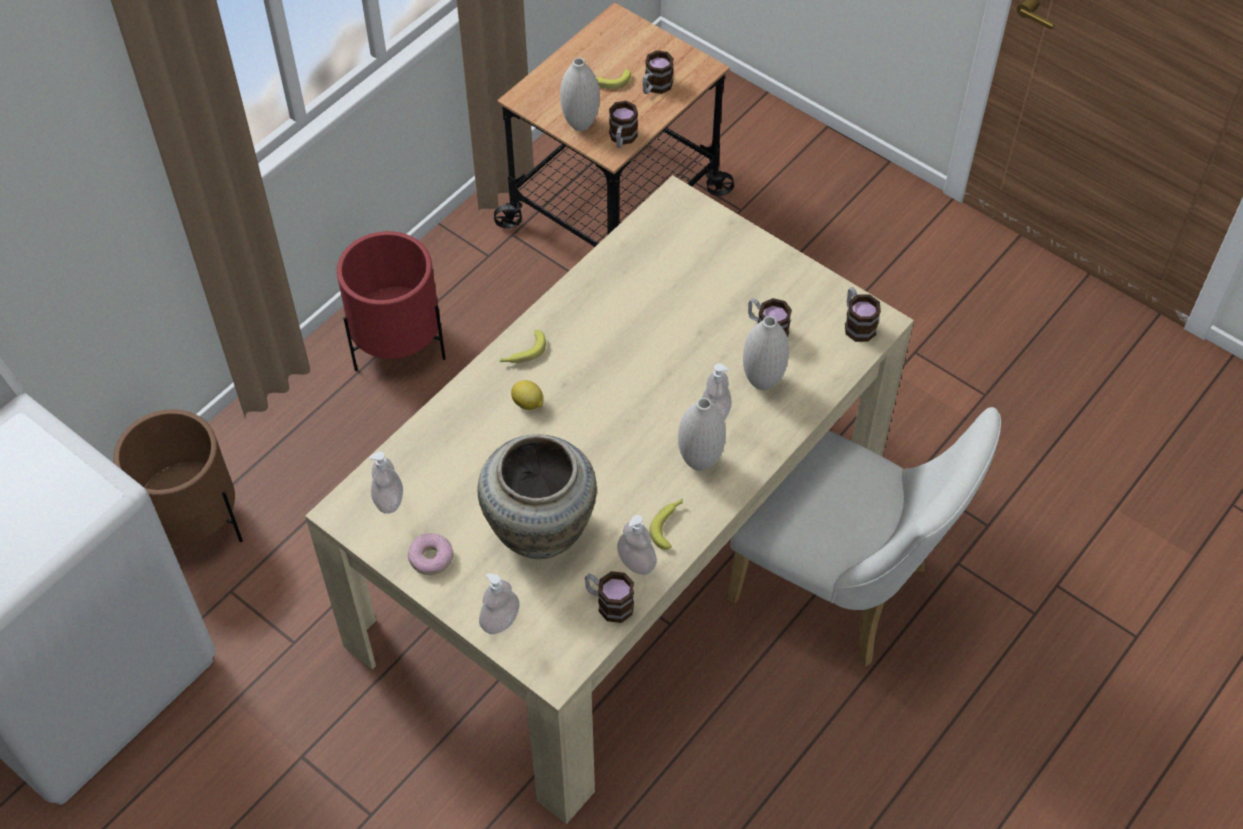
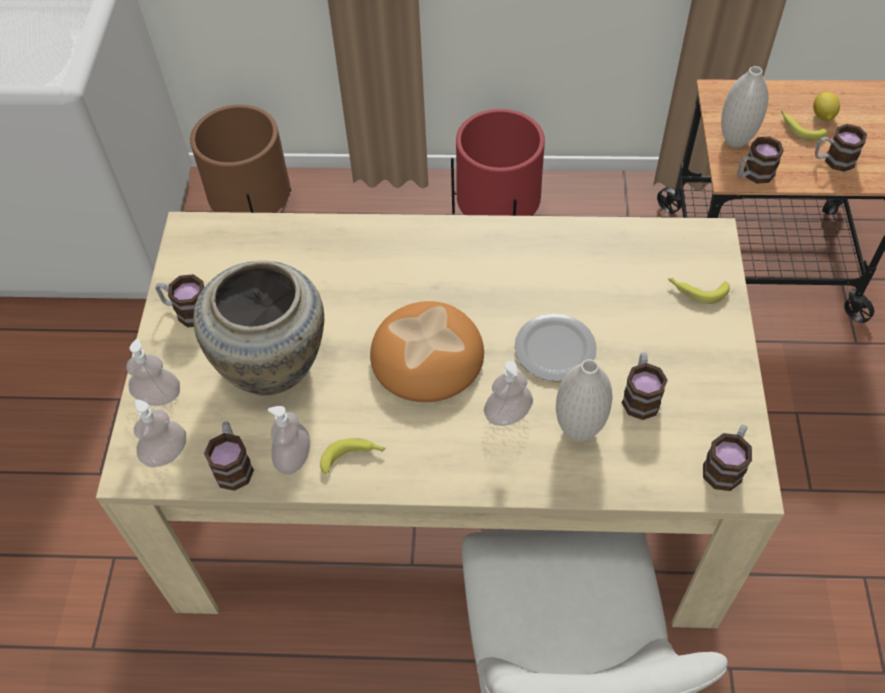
camera: 55 degrees right, 0 degrees up
soap dispenser [369,452,403,514] -> soap dispenser moved to [134,399,186,467]
donut [408,533,454,575] -> mug [155,274,204,328]
banana [499,330,546,363] -> banana moved to [668,278,730,304]
lemon [511,380,543,410] -> lemon moved to [813,92,840,121]
white vase [678,398,726,471] -> none
none -> bread [370,301,484,402]
none -> plate [515,314,597,381]

